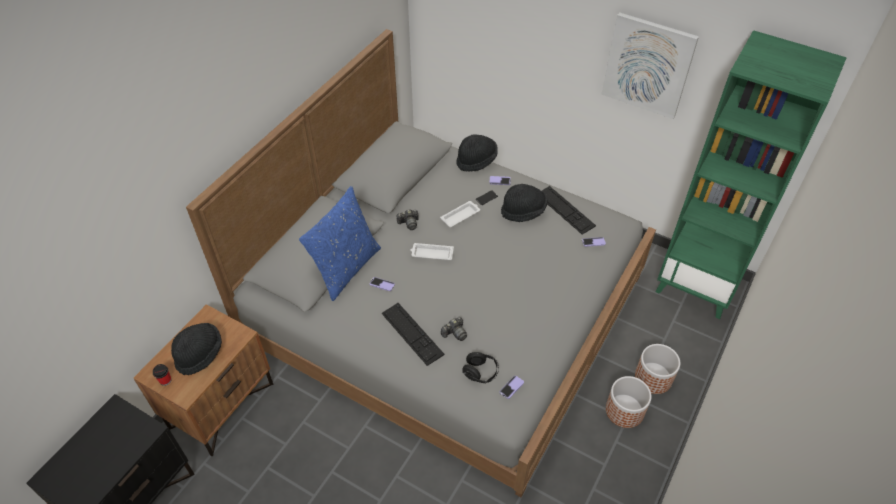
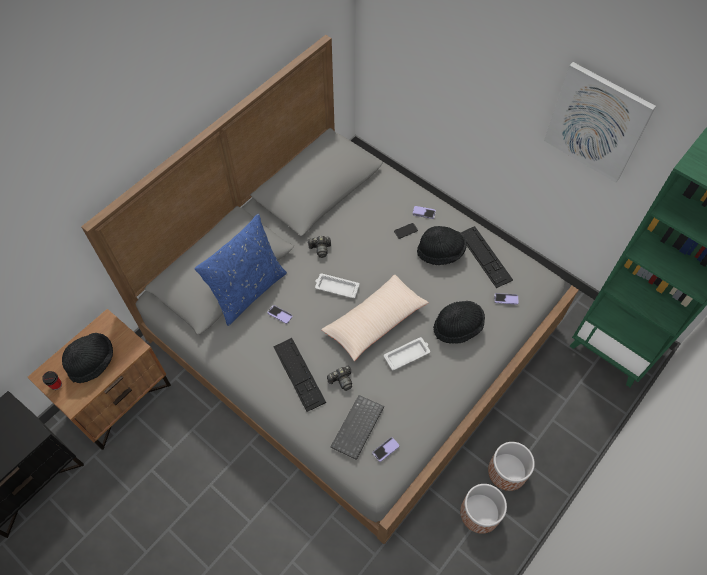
camera: 10 degrees right, 10 degrees up
white tray [440,201,480,227] -> white tray moved to [384,337,430,370]
black hat [456,134,498,172] -> black hat moved to [433,301,485,344]
black headphones [462,352,499,383] -> keyboard [331,395,384,460]
planter [635,344,680,394] -> planter moved to [460,484,507,534]
none -> beige pillow [321,274,429,361]

